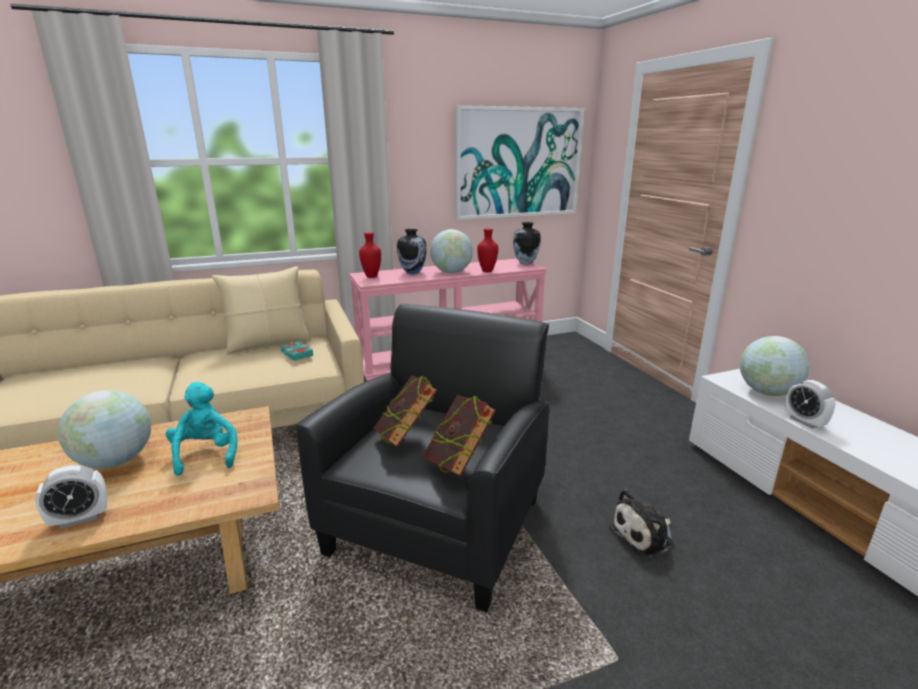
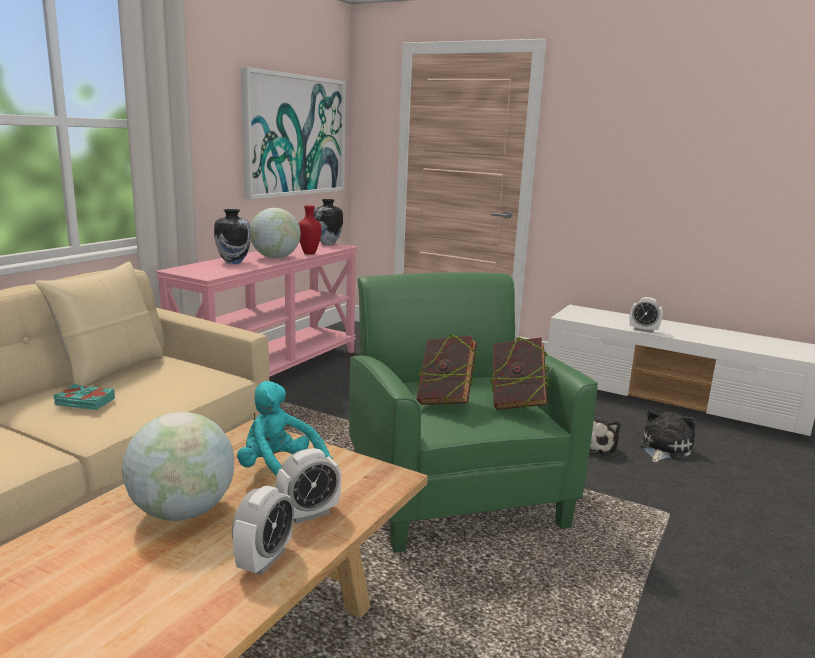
camera: 40 degrees left, 5 degrees down
turquoise book [280,341,313,361] -> turquoise book moved to [54,384,115,410]
black armchair [296,304,550,612] -> green armchair [349,273,598,553]
red vase [359,232,381,278] -> none
globe [740,336,810,396] -> none
none -> alarm clock [275,448,342,524]
none -> plush toy [639,410,696,463]

